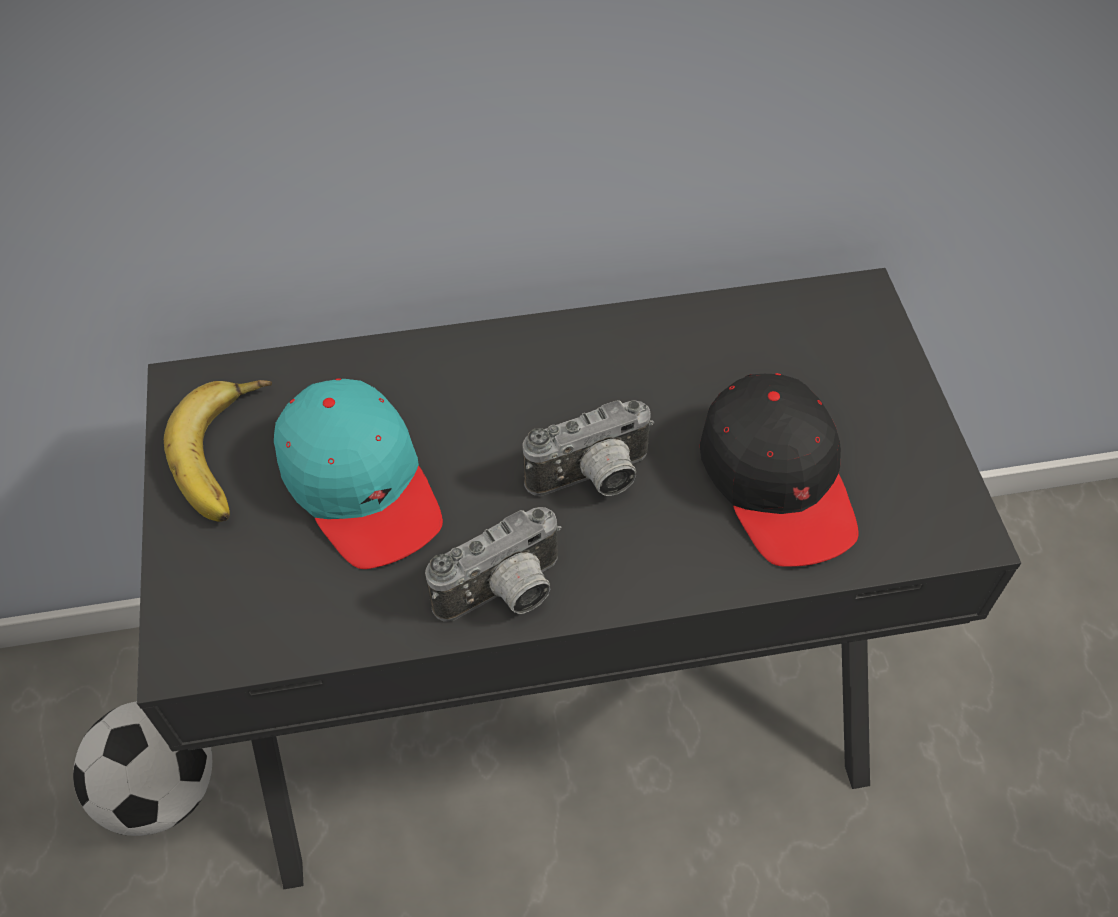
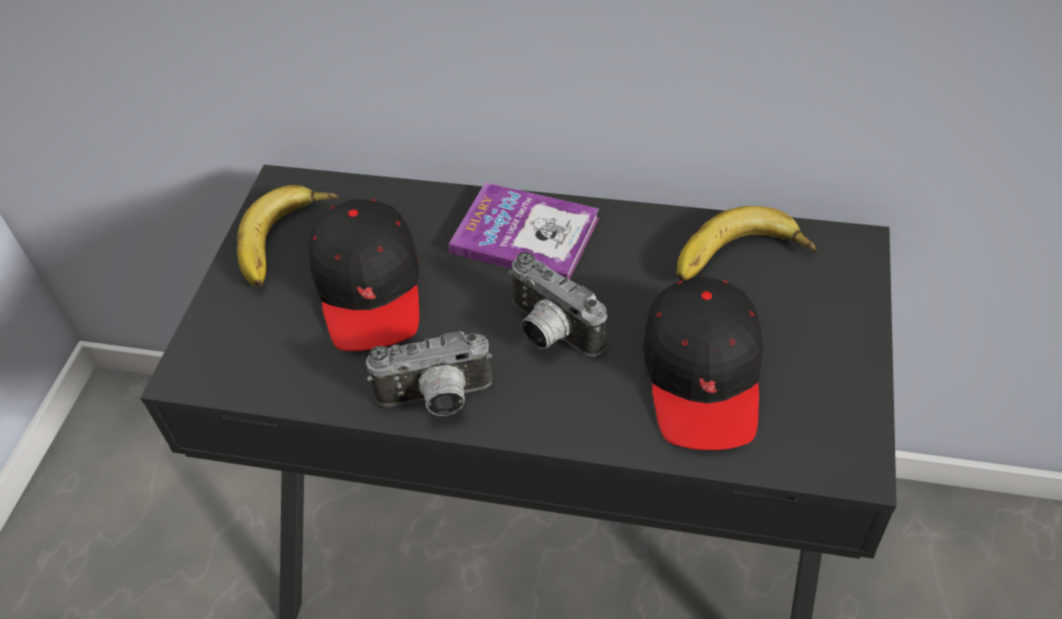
camera: 25 degrees right, 5 degrees down
football [73,701,212,836] -> none
turquoise cap [274,378,443,569] -> black cap [309,199,419,351]
camera [523,400,654,496] -> camera turned 45 degrees clockwise [508,252,607,357]
none -> book [448,182,599,280]
none -> banana [677,206,817,281]

